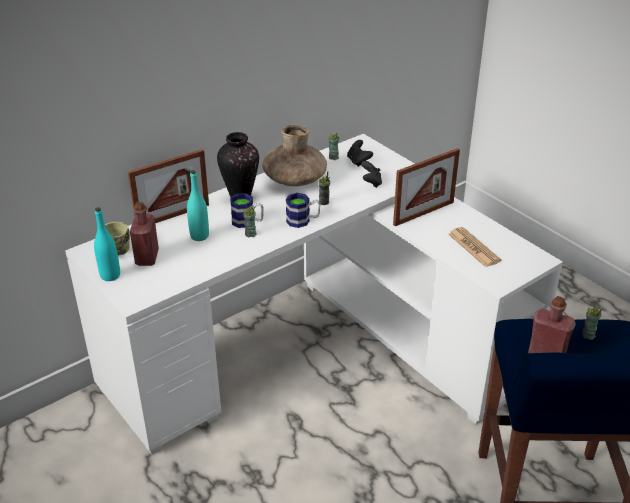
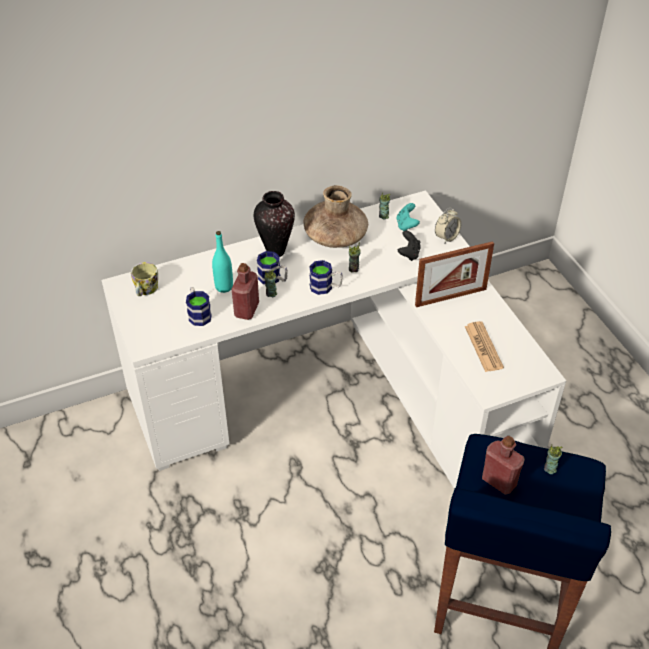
camera: 15 degrees right, 10 degrees up
turquoise bottle [94,207,120,281] -> none
picture frame [128,149,209,223] -> none
red bottle [130,202,159,266] -> red bottle moved to [232,263,259,320]
black game controller [347,140,373,167] -> turquoise game controller [396,203,420,231]
none -> mug [186,287,212,326]
none -> alarm clock [435,208,461,243]

